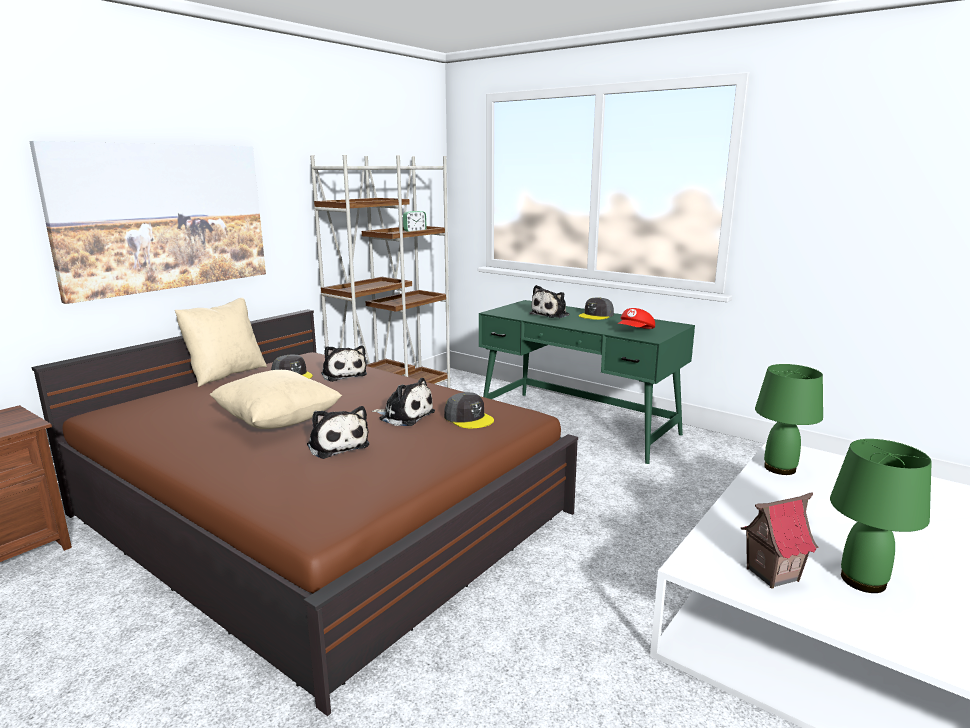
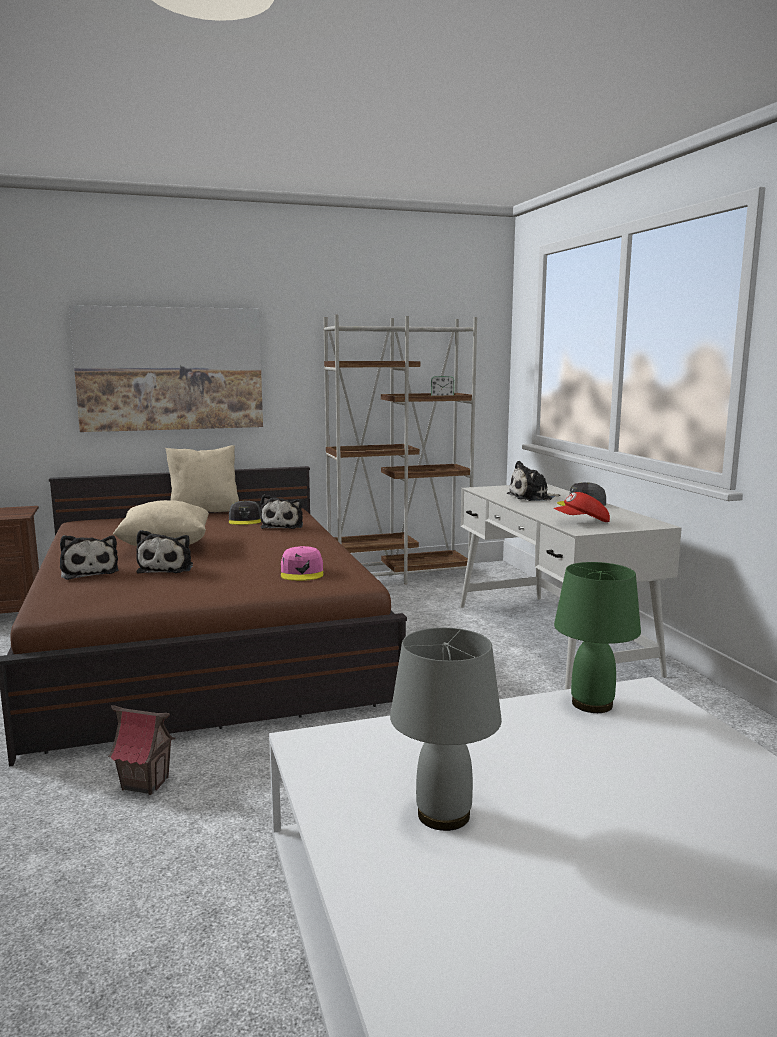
camera: 35 degrees right, 5 degrees down
plush toy [372,378,435,426] -> plush toy moved to [60,535,119,580]
grey cap [444,392,494,428] -> pink cap [281,546,324,581]
green desk [479,300,695,464] -> white desk [460,484,682,690]
toy house [741,492,819,589] -> toy house moved to [108,705,176,795]
green table lamp [830,439,932,593] -> grey table lamp [390,628,502,831]

